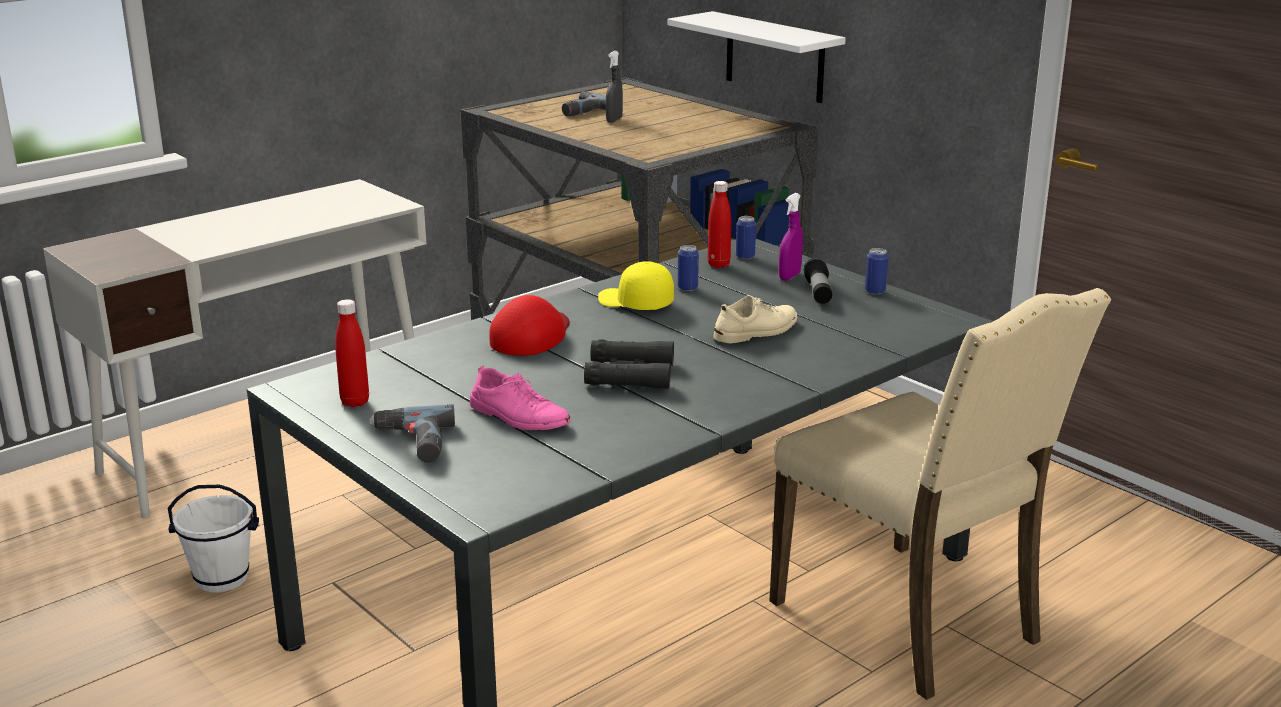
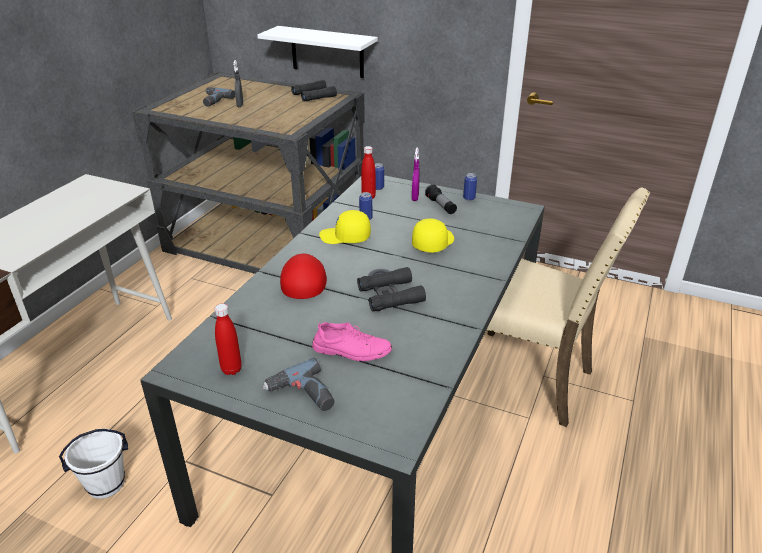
camera: 25 degrees left, 10 degrees up
beige shoe [713,295,797,343] -> yellow cap [412,218,454,253]
none -> black binoculars [291,80,337,102]

